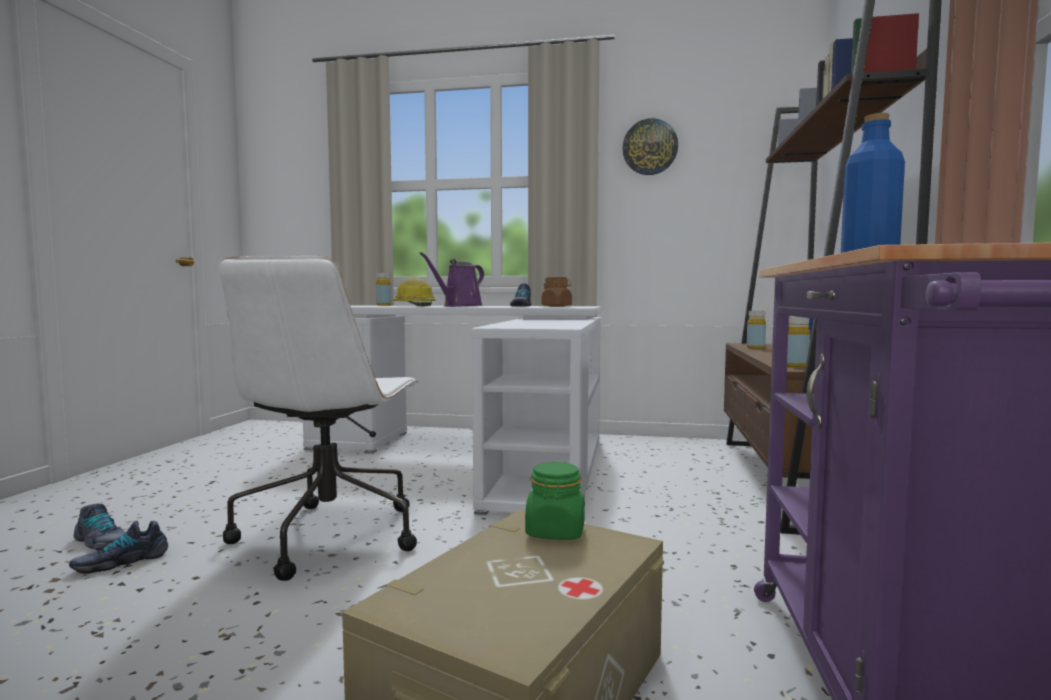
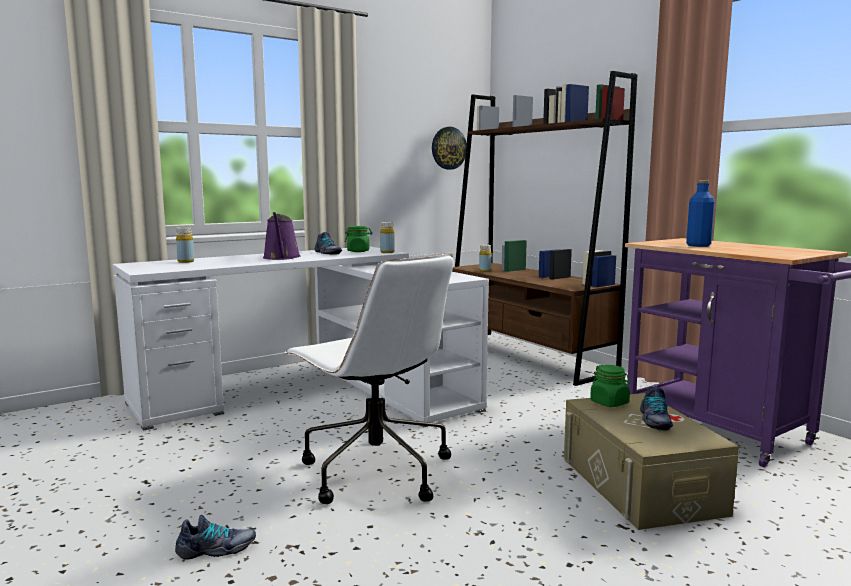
camera: 45 degrees left, 5 degrees up
shoe [69,520,168,574] -> shoe moved to [640,386,673,431]
hard hat [390,278,435,306] -> none
brown jar [542,277,572,307] -> green jar [345,226,372,252]
wall clock [623,118,678,175] -> wall clock moved to [432,127,467,170]
yellow bottle [787,316,810,368] -> yellow bottle moved to [380,222,395,253]

